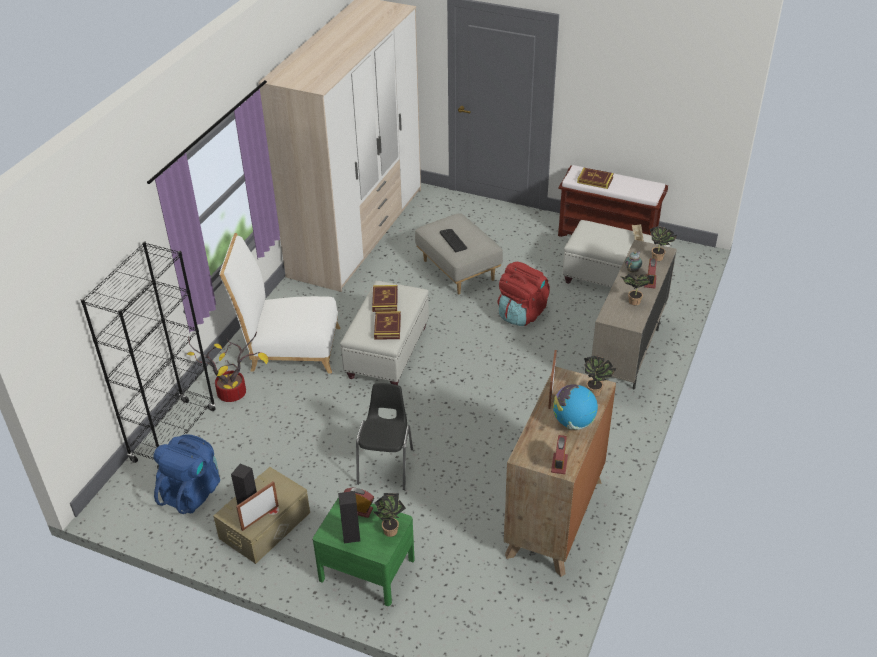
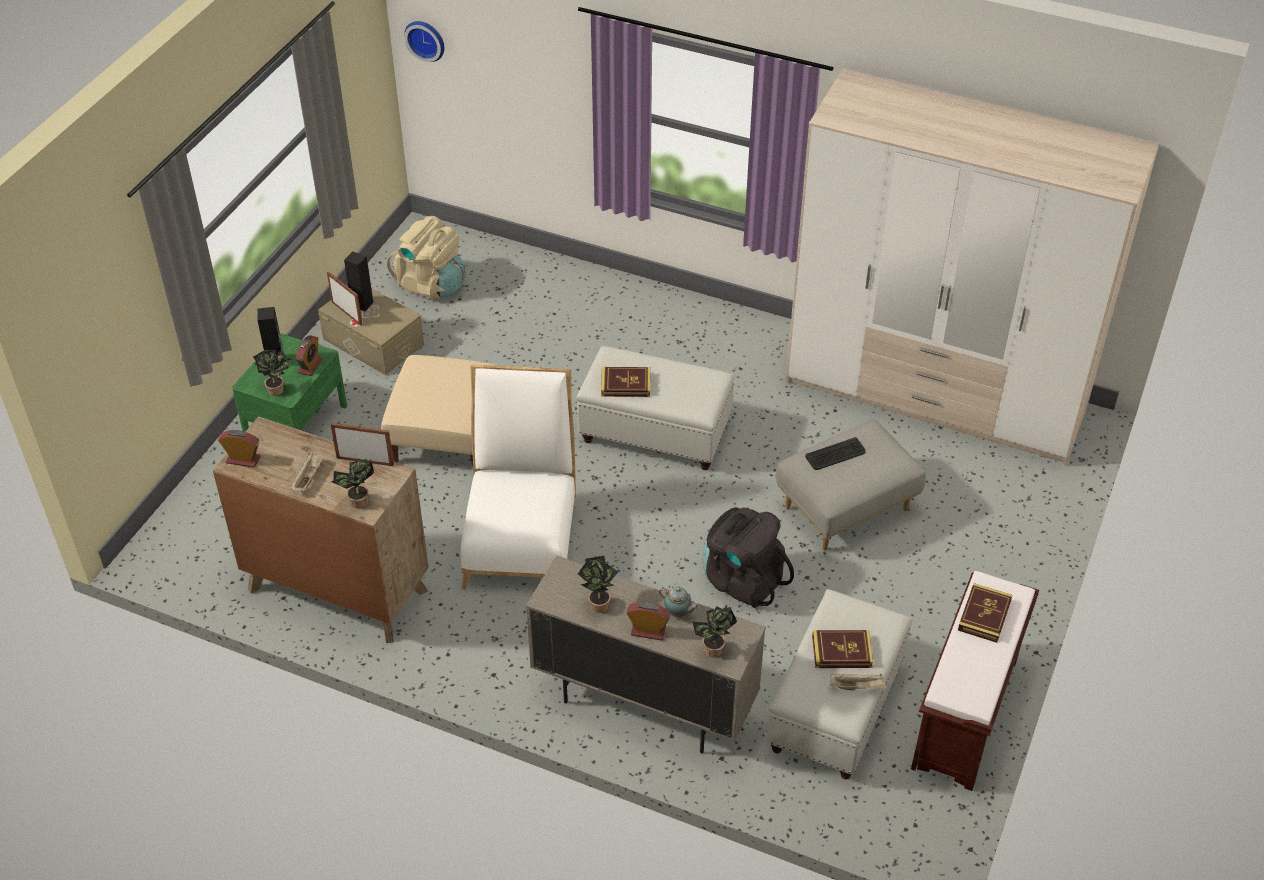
camera: 90 degrees right, 5 degrees up
black bookcase [81,241,216,469] -> none
blue backpack [153,434,220,514] -> beige backpack [387,216,465,300]
potted plant [187,331,268,402] -> none
white chair [219,233,341,373] -> white chair moved to [461,364,576,590]
black chair [356,383,413,490] -> beige ottoman [381,355,498,467]
book [372,285,398,312] -> book moved to [812,630,873,668]
red backpack [497,262,550,326] -> black backpack [703,507,794,608]
globe [553,384,598,430] -> beige tray [290,453,325,492]
none -> wall clock [404,21,444,62]

